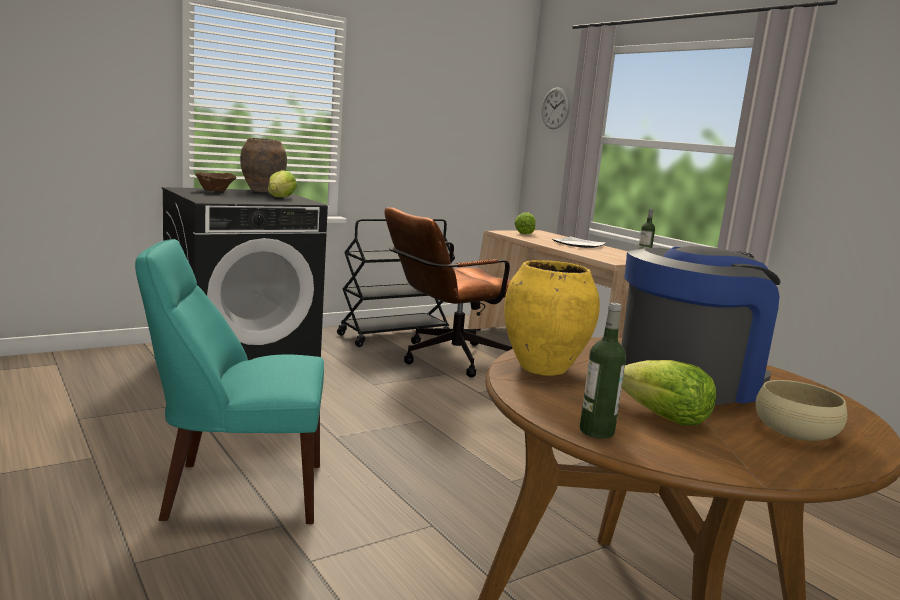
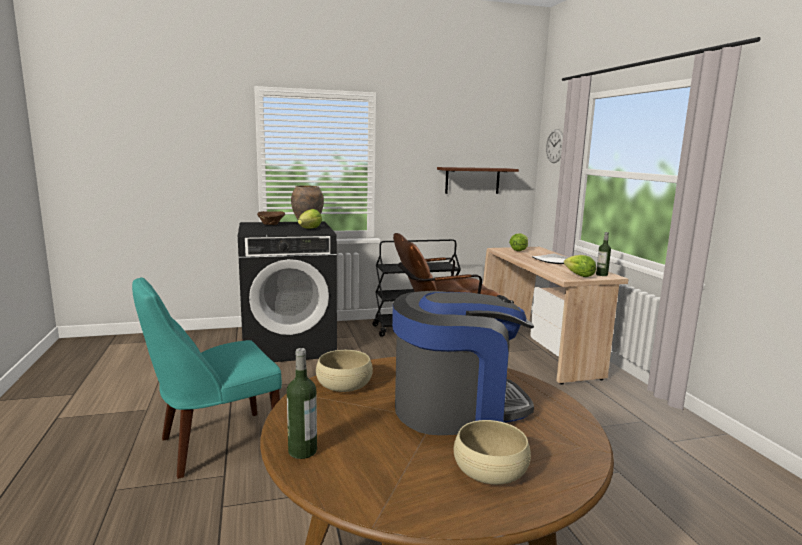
camera: 20 degrees right, 0 degrees up
turquoise chair [135,239,324,524] -> turquoise chair turned 45 degrees counterclockwise [132,277,282,479]
yellow vase [504,260,600,376] -> beige bowl [316,350,373,392]
lettuce [622,360,716,426] -> lettuce moved to [564,255,596,277]
none -> brown shelf [437,167,519,194]

